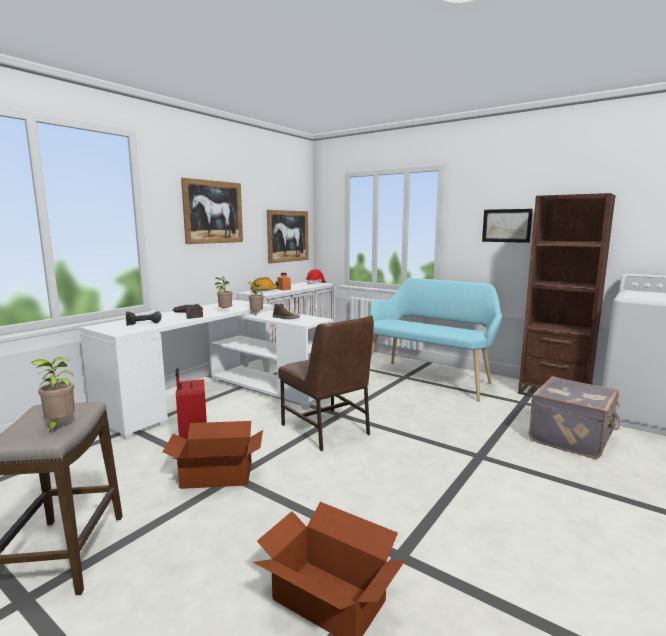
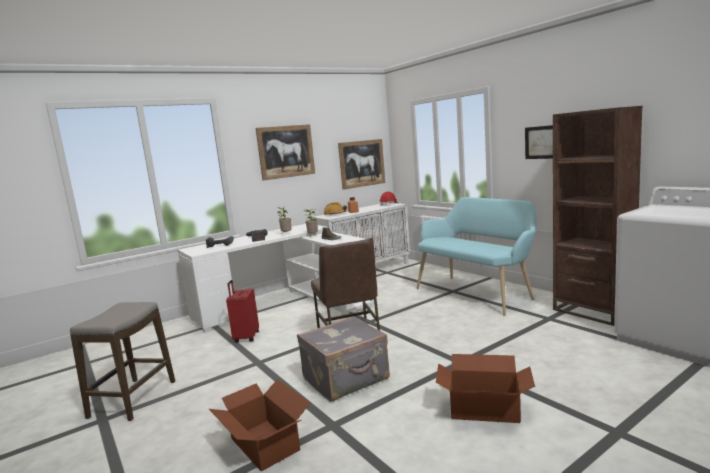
camera: 20 degrees right, 0 degrees up
potted plant [31,357,75,433] -> none
cardboard box [163,421,263,489] -> cardboard box moved to [436,354,535,423]
grey suitcase [529,376,620,459] -> grey suitcase moved to [297,316,390,402]

